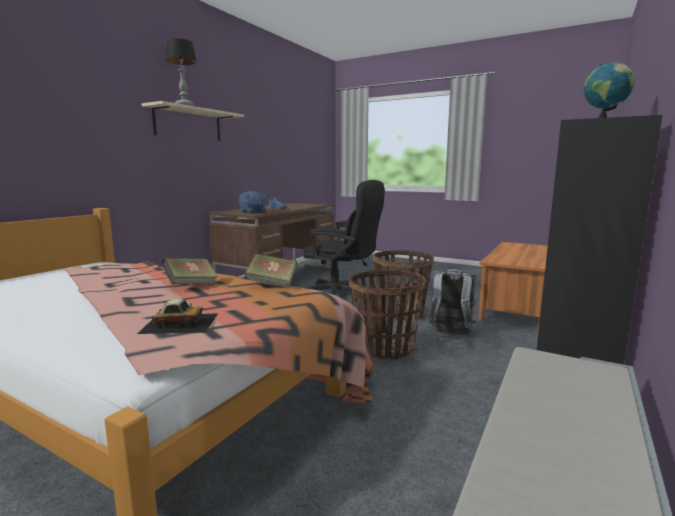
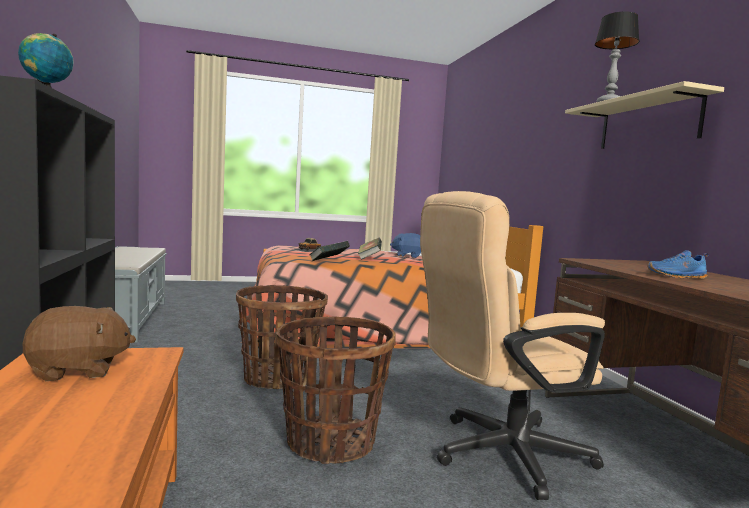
camera: 135 degrees right, 5 degrees down
blue plush toy [239,191,267,213] -> blue plush toy moved to [390,233,421,258]
black office chair [303,180,385,295] -> beige office chair [420,191,605,500]
grey backpack [426,269,476,335] -> none
none -> brown plush toy [23,306,136,381]

